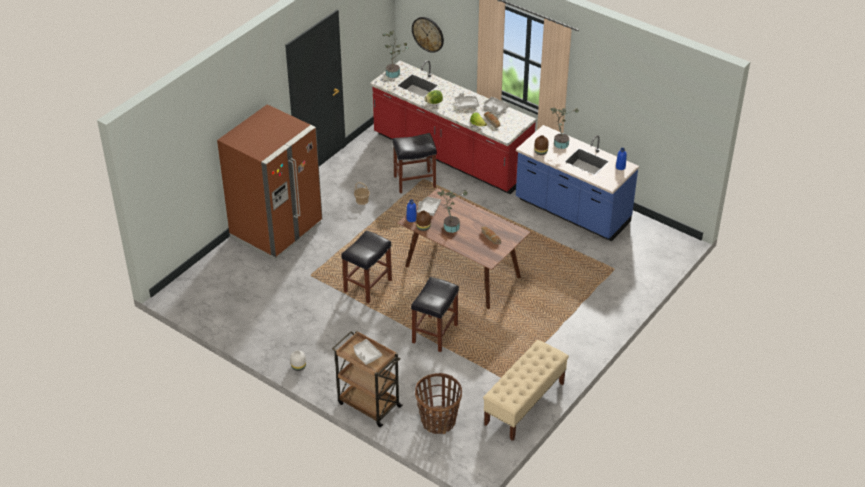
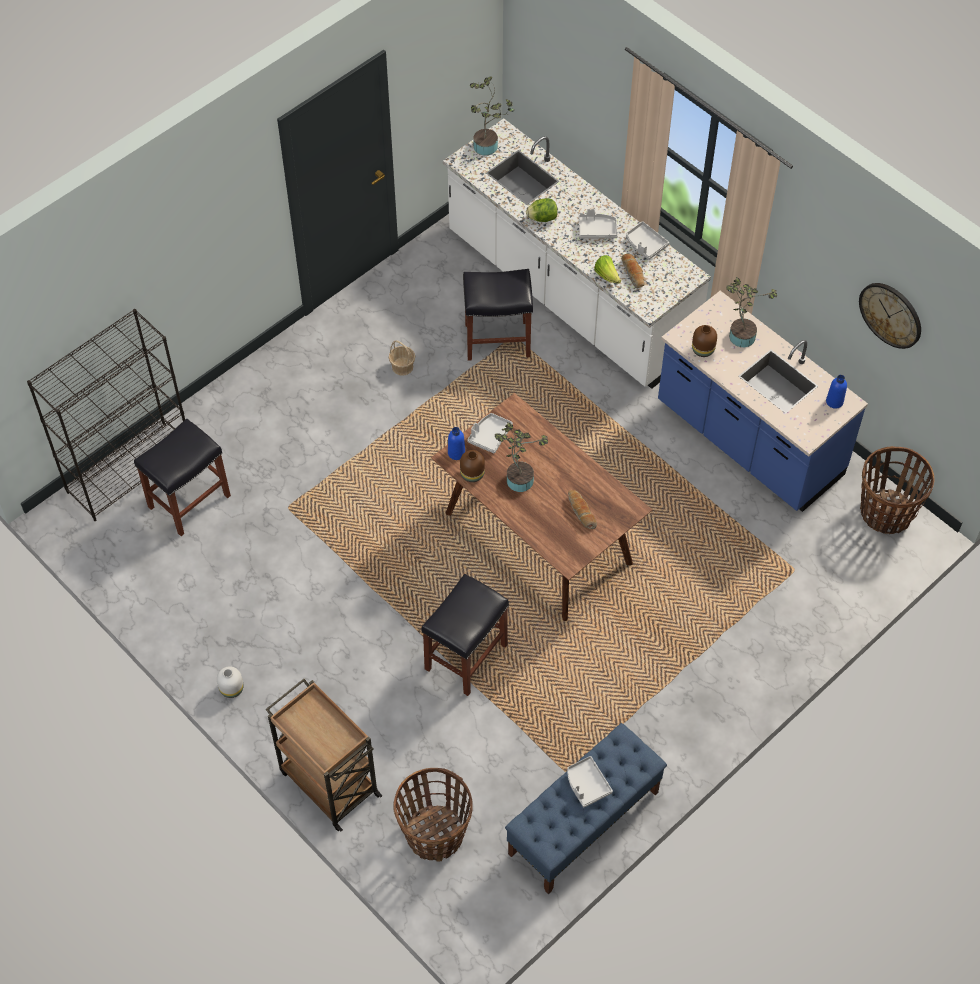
camera: 10 degrees right, 15 degrees up
brown fridge [217,104,322,261] -> none
black stool [341,230,392,303] -> black stool moved to [134,419,231,536]
grey tray [354,339,382,365] -> grey tray moved to [567,756,613,807]
red counter [370,60,536,194] -> white counter [443,118,711,389]
wall clock [412,17,444,53] -> wall clock moved to [859,283,921,349]
beige bench [483,340,569,441] -> blue bench [505,723,667,894]
none -> black bookcase [27,309,185,521]
none -> basket [860,446,935,534]

